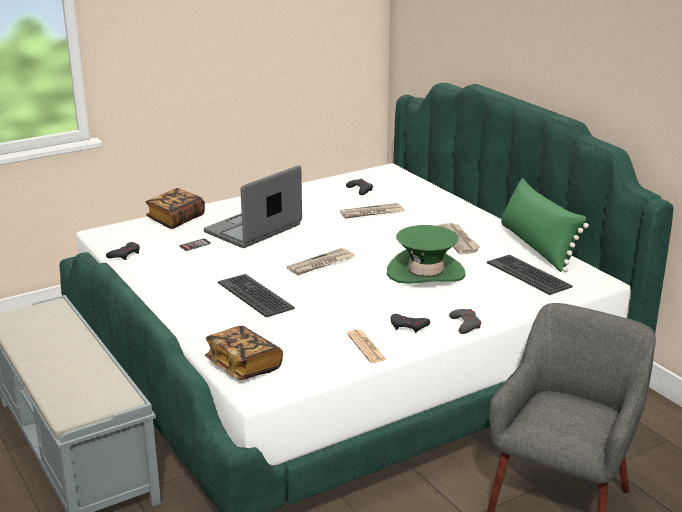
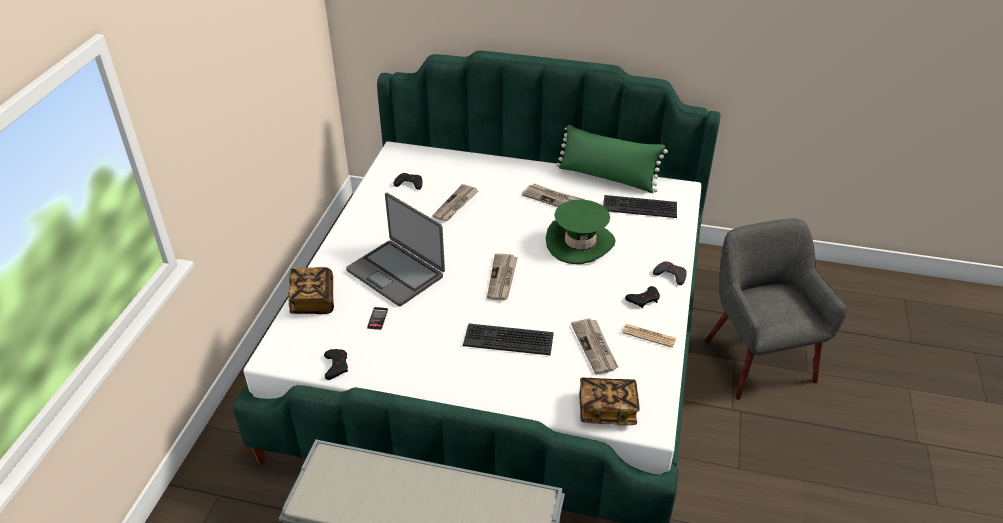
camera: 45 degrees left, 15 degrees up
laptop [204,165,302,248] -> laptop turned 45 degrees counterclockwise [346,193,445,306]
none -> newspaper [571,318,618,374]

